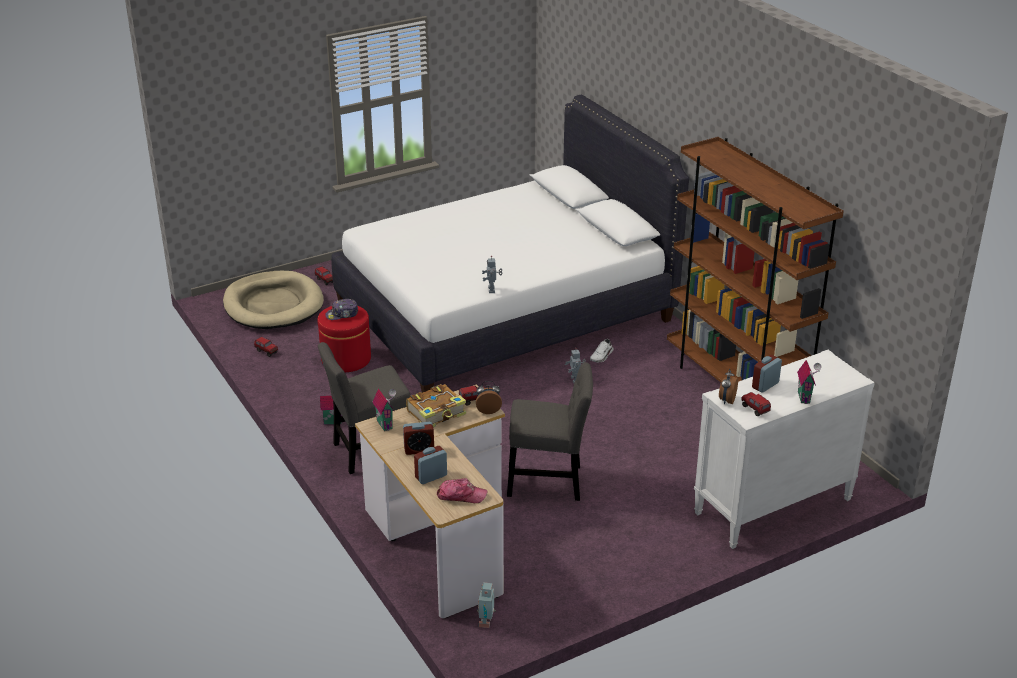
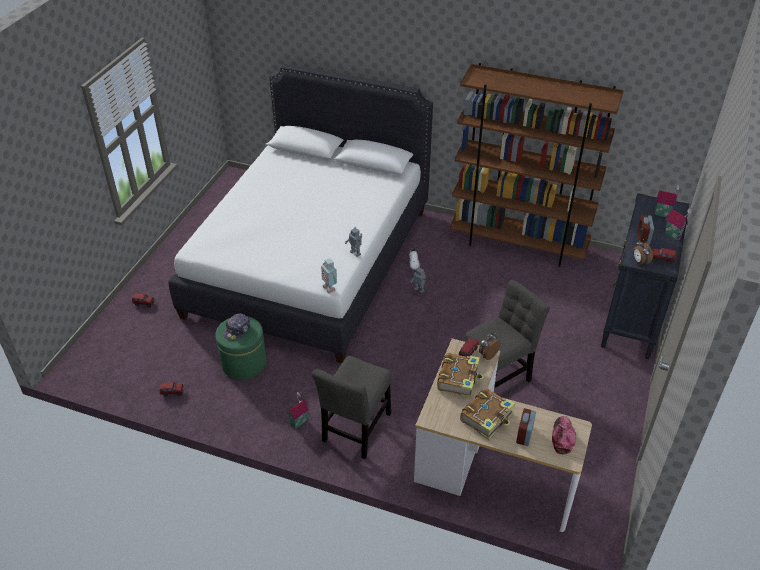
camera: 40 degrees left, 10 degrees up
beige dog bed [223,271,324,329] -> none
red ottoman [318,306,371,372] -> green ottoman [215,316,267,380]
toy house [373,388,396,431] -> toy house moved to [654,185,679,218]
alarm clock [403,422,434,455] -> book [460,388,515,440]
cap [437,478,488,503] -> cap turned 45 degrees counterclockwise [552,416,576,454]
toy robot [477,582,496,628] -> toy robot moved to [321,259,337,294]
white dresser [694,350,875,549] -> black dresser [601,193,689,359]

